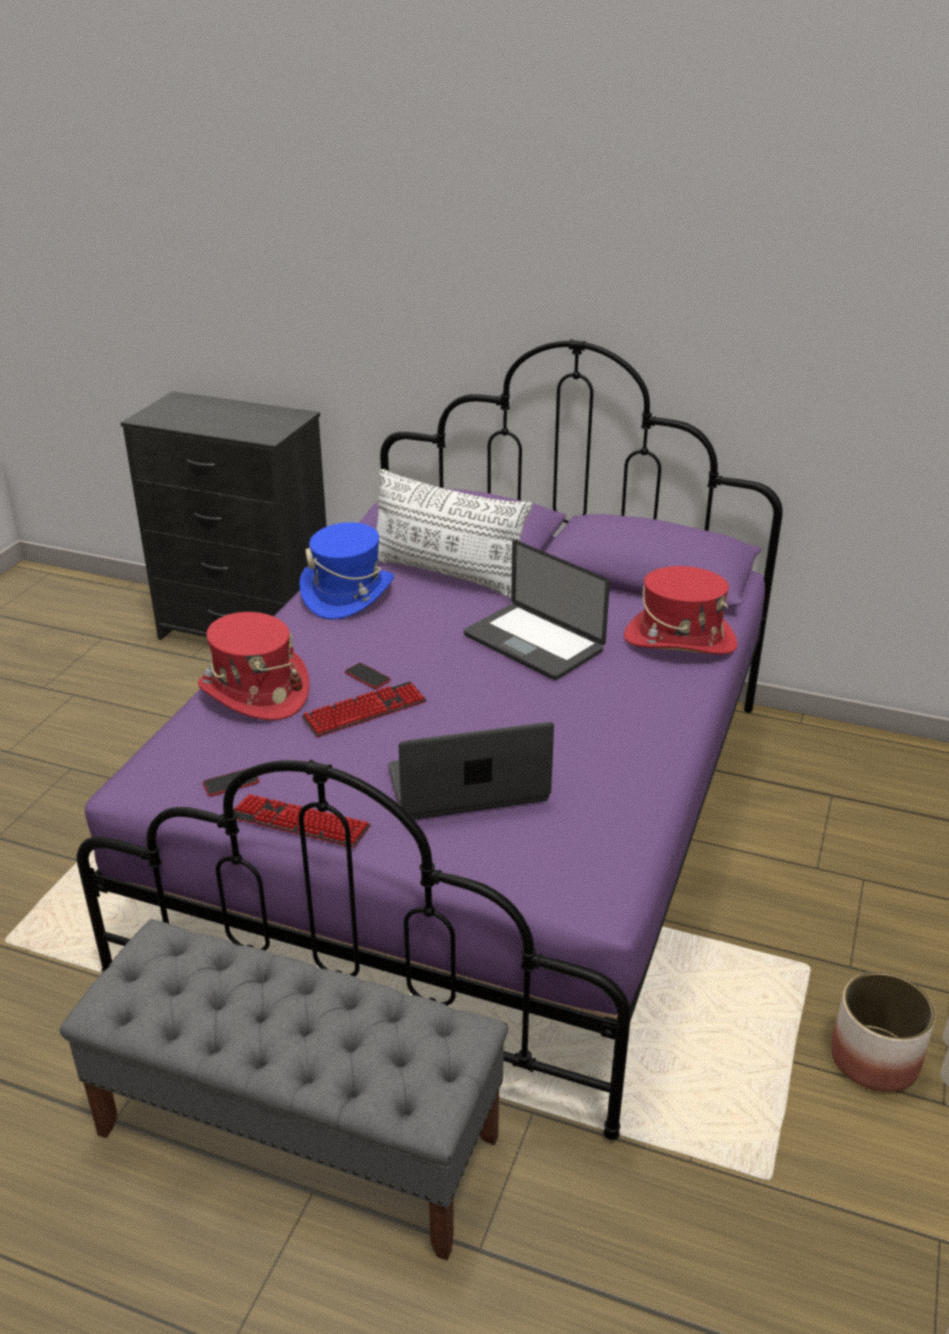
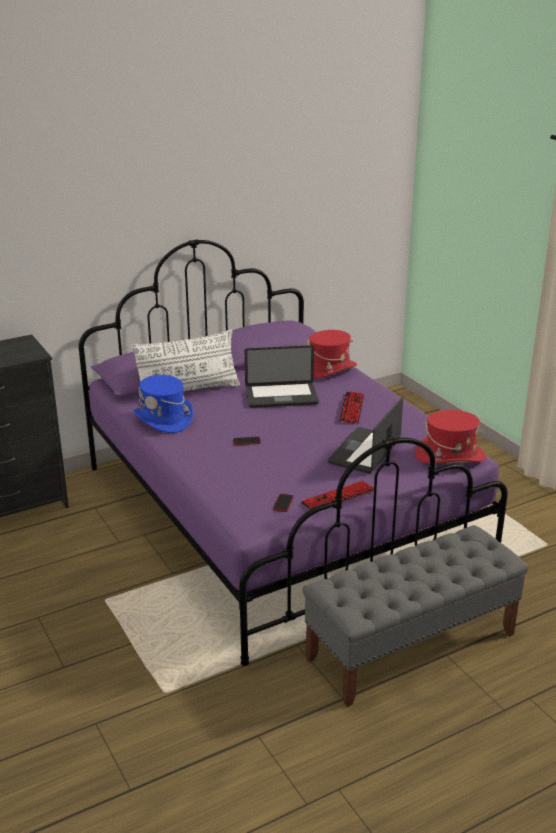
camera: 50 degrees left, 5 degrees down
red hat [198,612,310,720] -> red hat moved to [415,410,486,464]
keyboard [302,681,427,737] -> keyboard moved to [339,391,364,424]
planter [831,972,935,1092] -> none

